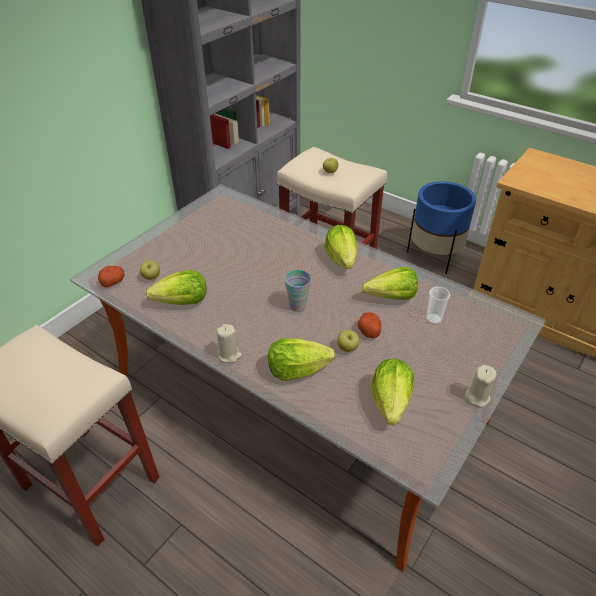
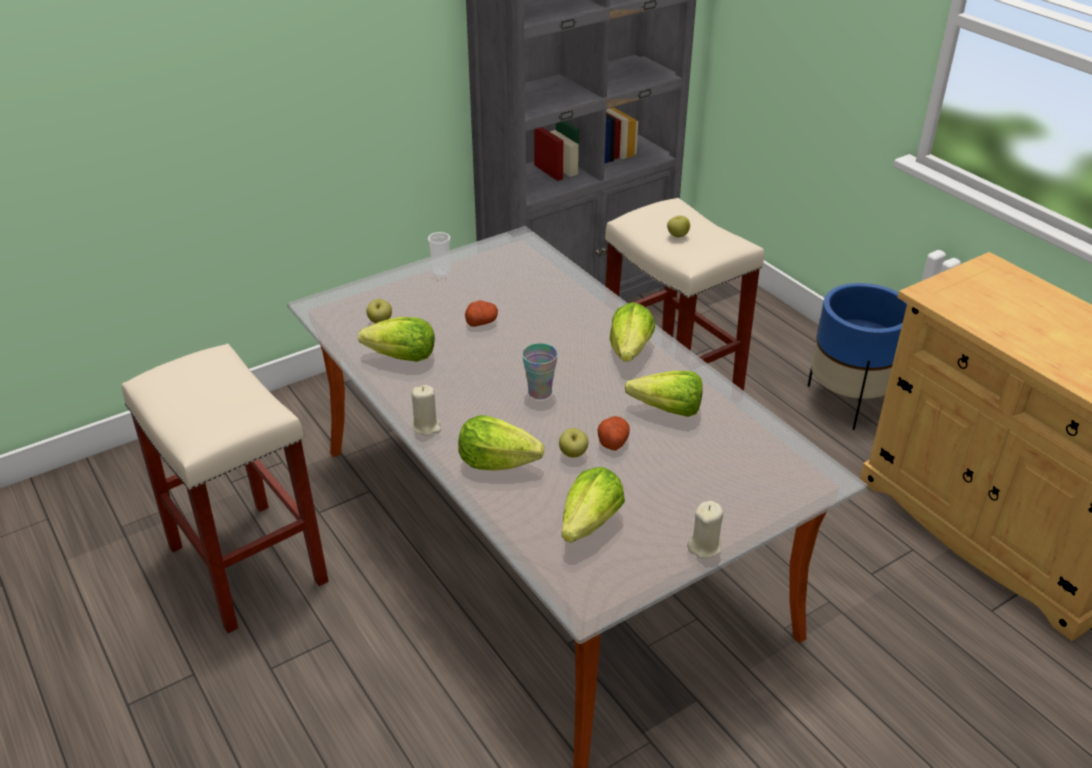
camera: 20 degrees right, 5 degrees down
potato [98,266,124,288] -> potato moved to [465,300,498,327]
cup [426,287,450,324] -> cup moved to [428,232,450,276]

